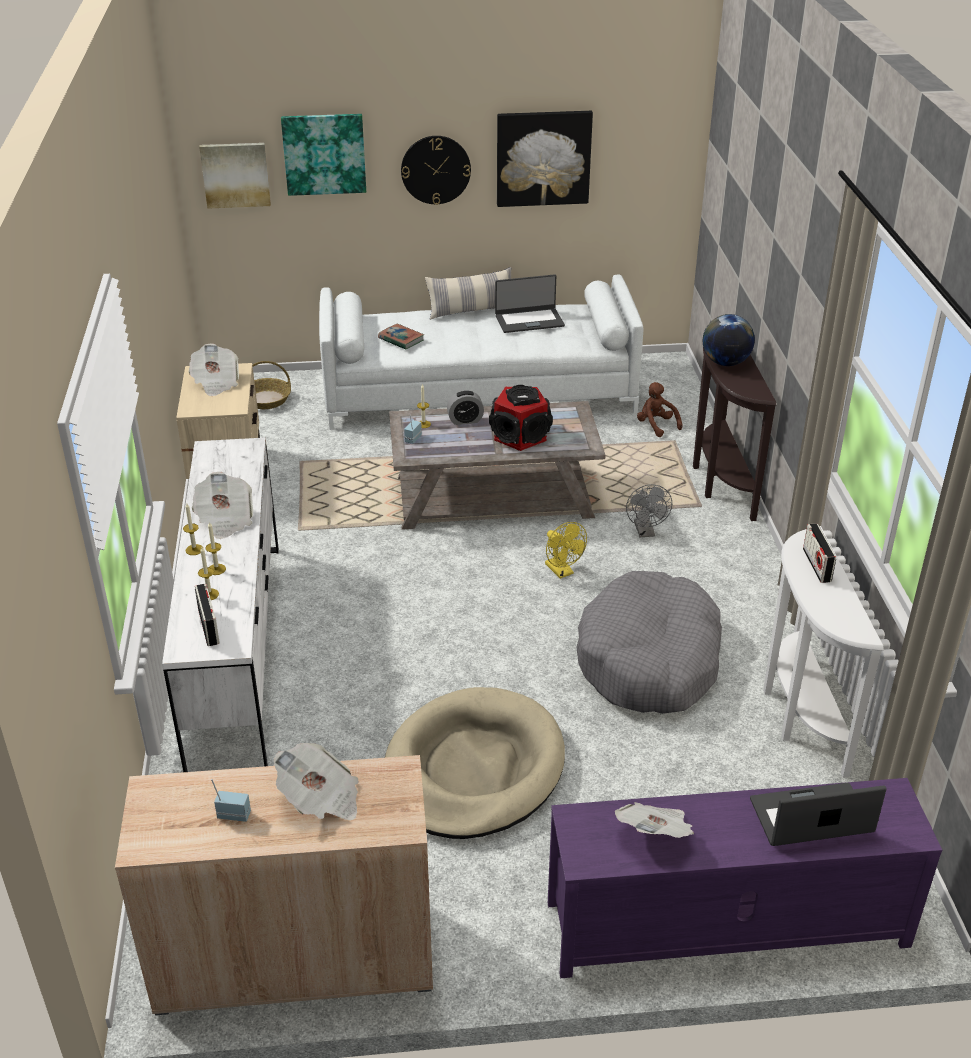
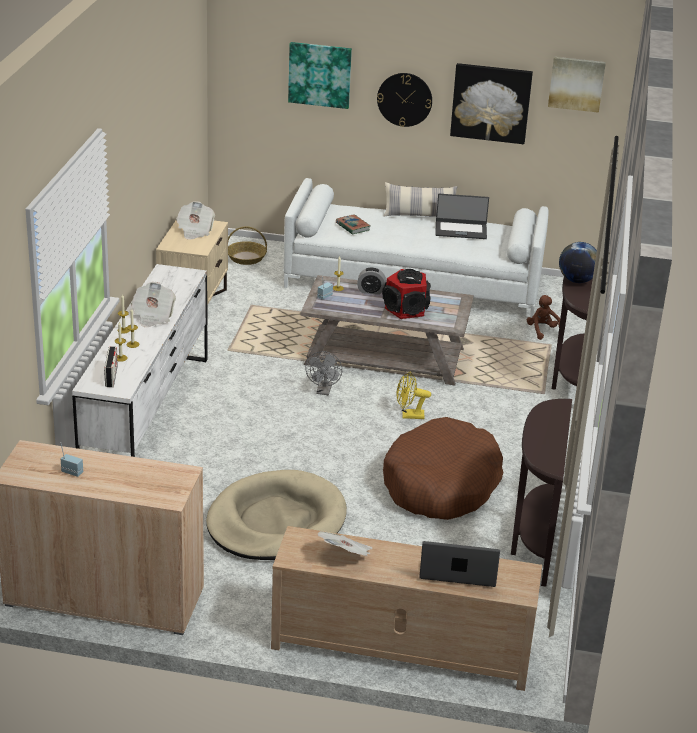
camera: 15 degrees right, 5 degrees down
picture [199,143,271,209] -> picture moved to [548,57,606,113]
newspaper [274,743,359,820] -> none
yellow fan [545,522,587,579] -> yellow fan turned 105 degrees clockwise [397,372,431,419]
purple tv stand [548,778,942,978] -> beige tv stand [271,526,542,691]
grey dog bed [576,571,722,714] -> brown dog bed [383,417,503,520]
grey fan [626,484,672,537] -> grey fan moved to [305,351,342,395]
white console table [763,526,884,778] -> brown console table [511,399,572,587]
radio [803,524,836,583] -> none

